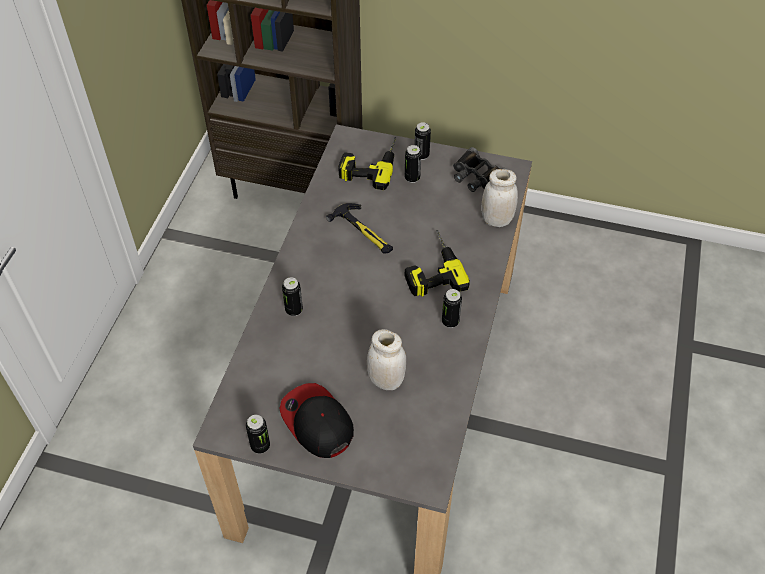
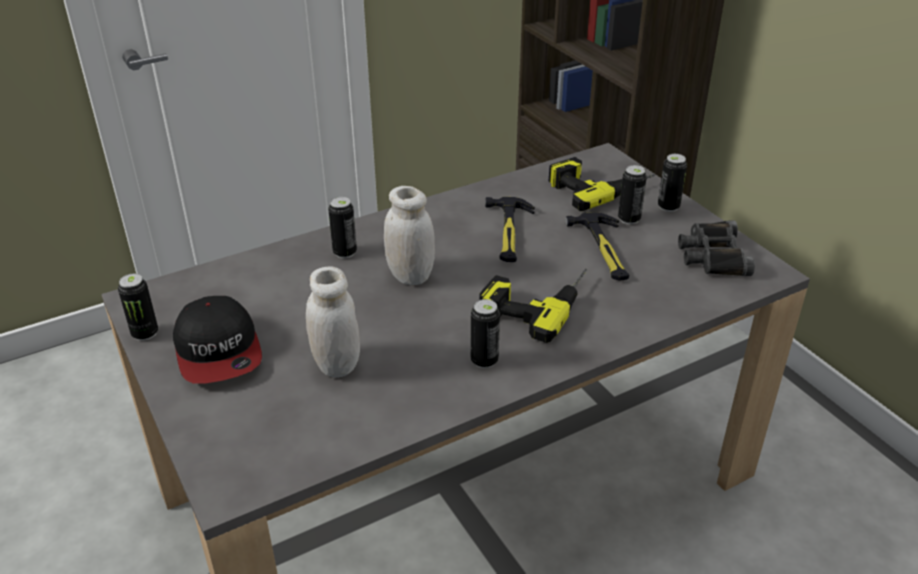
camera: 45 degrees right, 15 degrees down
cap [279,383,354,458] -> cap turned 150 degrees clockwise [173,296,262,383]
white jar [481,169,518,227] -> white jar moved to [384,186,435,285]
none -> hammer [565,212,629,281]

